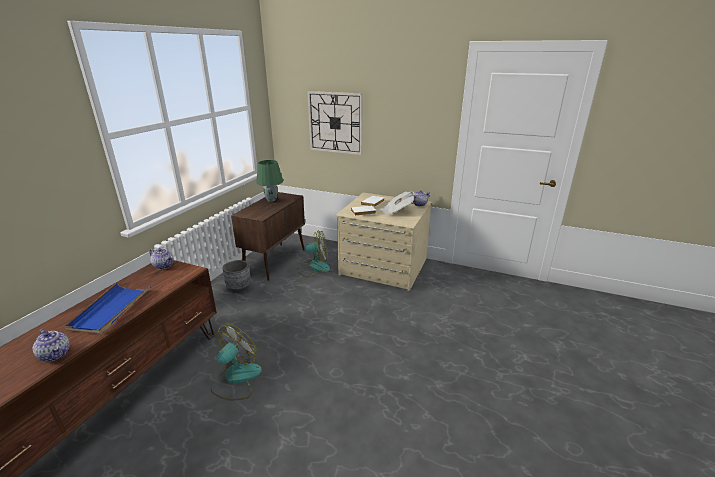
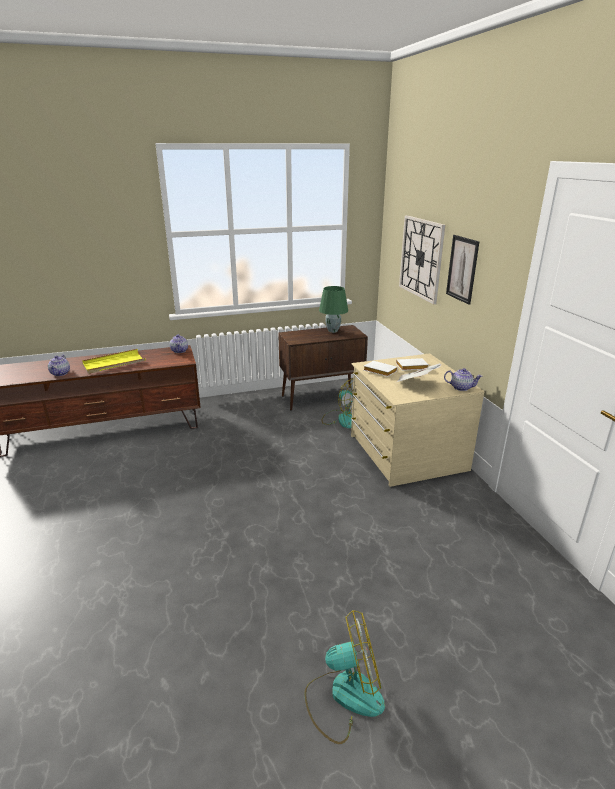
camera: 50 degrees right, 0 degrees up
blue tray [65,283,151,334] -> yellow tray [82,349,146,374]
fan [211,324,262,400] -> fan moved to [304,610,385,744]
grey planter [222,260,251,293] -> none
none -> picture [446,235,479,305]

